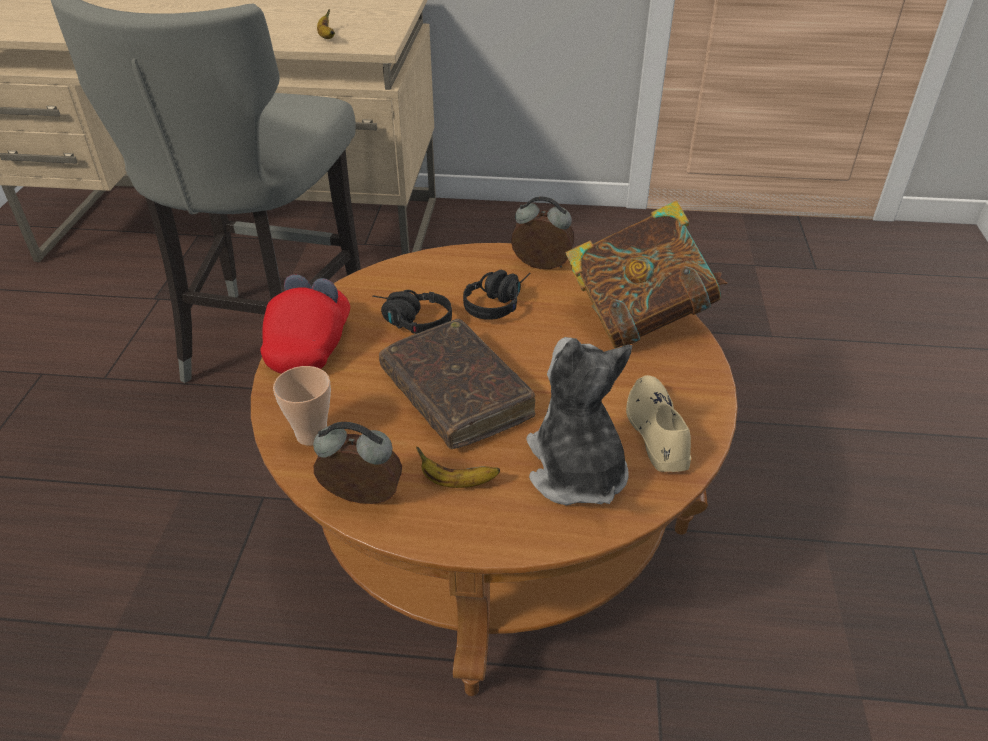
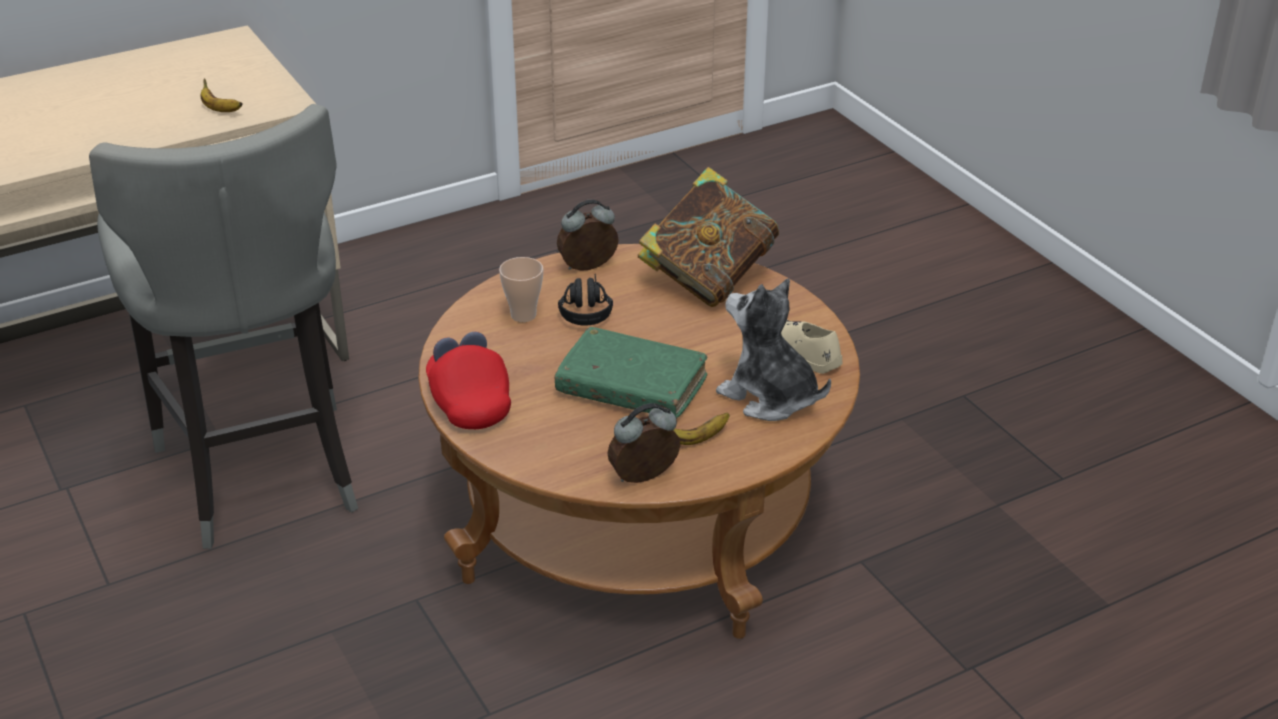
camera: 35 degrees left, 5 degrees down
cup [273,366,331,446] -> cup moved to [499,257,543,322]
black headphones [372,290,452,334] -> none
brown book [379,319,536,449] -> green book [554,327,707,419]

